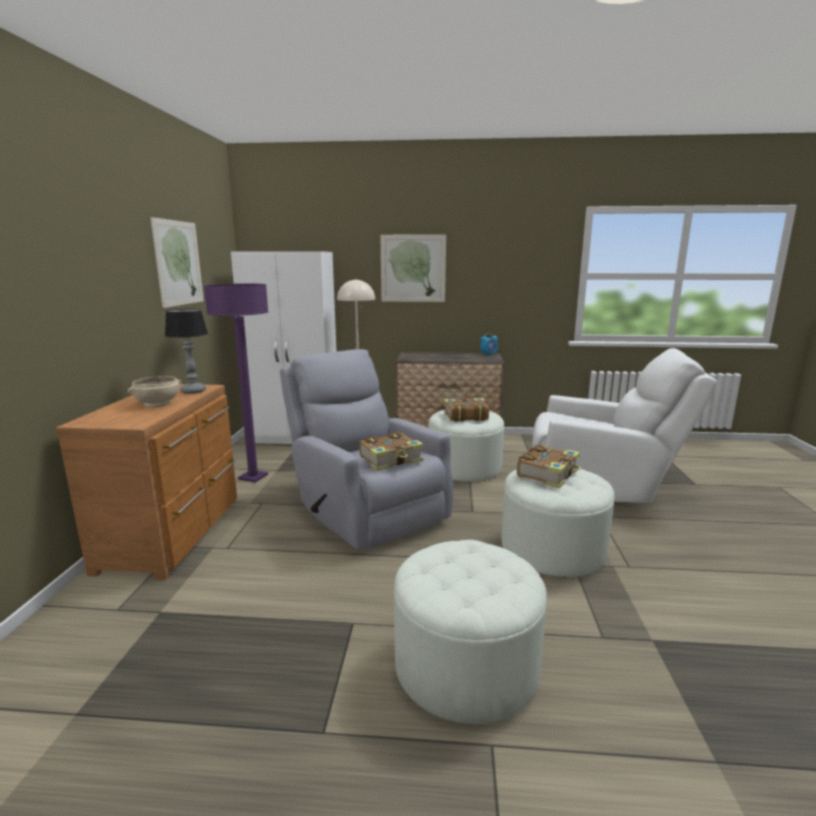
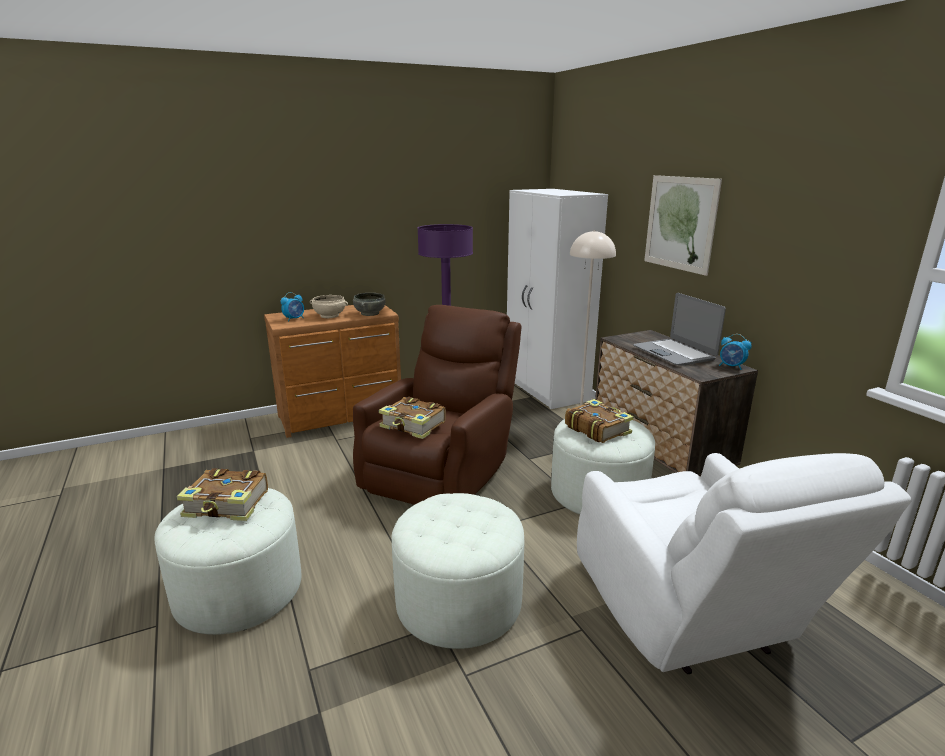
camera: 60 degrees right, 5 degrees up
picture [150,217,204,308] -> none
table lamp [165,309,208,394] -> grey bowl [353,293,386,316]
grey armchair [280,349,453,550] -> brown armchair [353,305,522,505]
book [517,445,581,488] -> book moved to [176,468,268,521]
none -> alarm clock [281,292,304,322]
none -> laptop [633,293,726,366]

